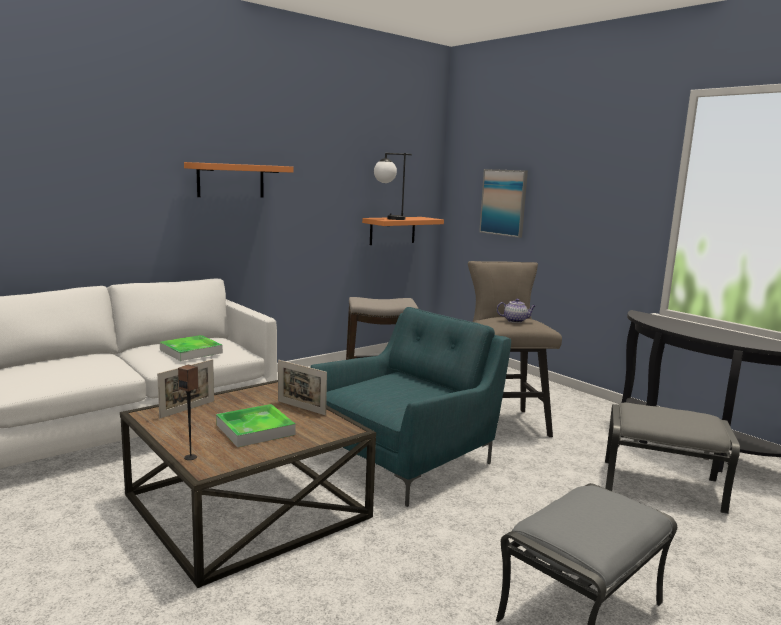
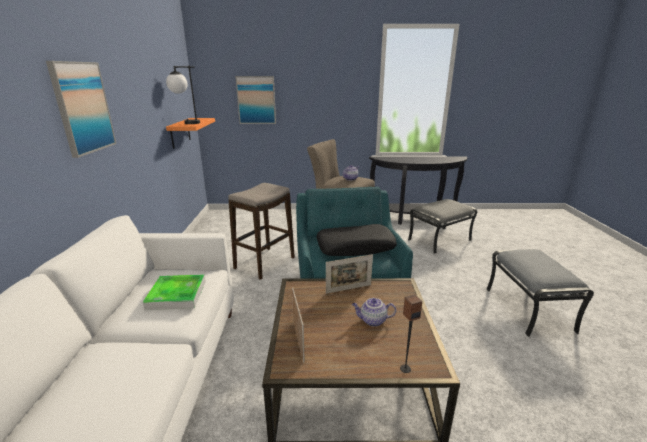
camera: 50 degrees left, 10 degrees up
orange shelf [184,162,294,198] -> picture [46,61,116,158]
tray [216,404,296,447] -> teapot [352,298,396,327]
none -> black pillow [316,224,397,256]

